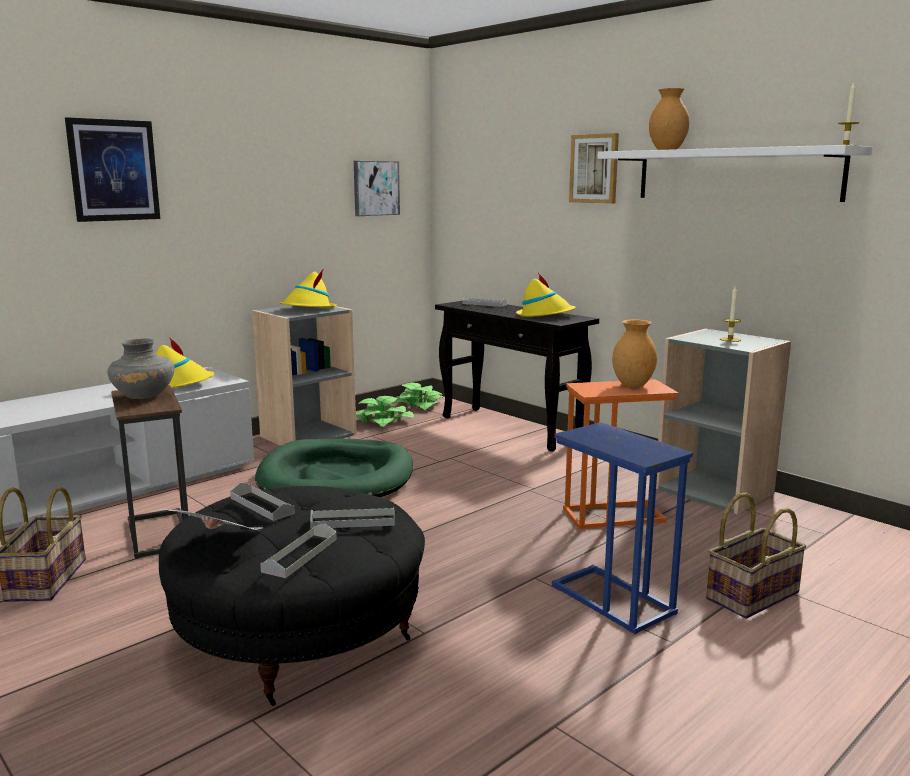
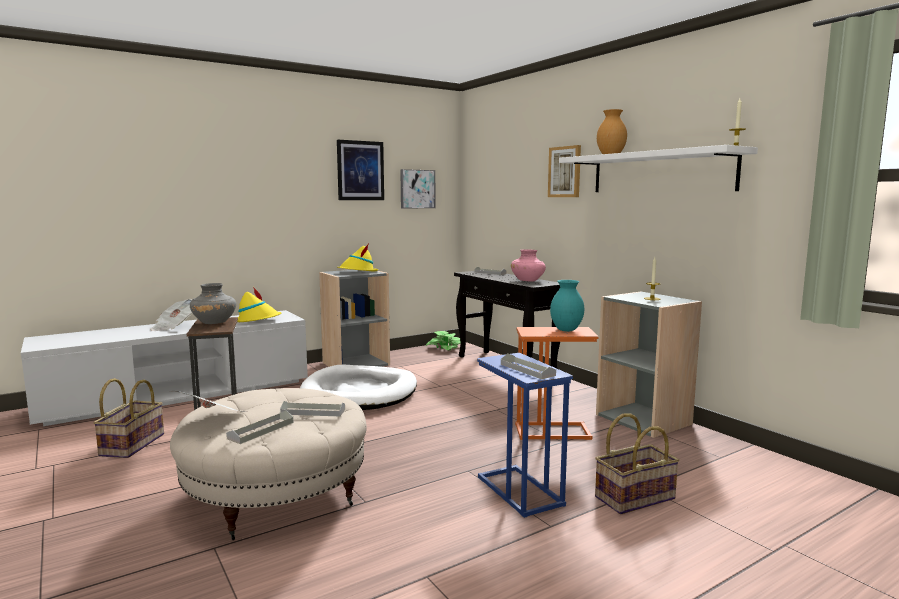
camera: 10 degrees right, 5 degrees down
picture [65,117,160,222] -> picture moved to [337,140,384,200]
black ottoman [159,486,425,706] -> beige ottoman [170,388,367,540]
grey tray [230,483,295,521] -> grey tray moved to [501,353,556,379]
green dog bed [255,439,413,497] -> white dog bed [300,365,417,410]
potted plant [356,396,414,427] -> none
yellow hat [516,273,576,317] -> pink vase [511,249,546,282]
brown vase [612,320,657,387] -> turquoise vase [550,280,584,331]
none -> newspaper [150,299,193,331]

